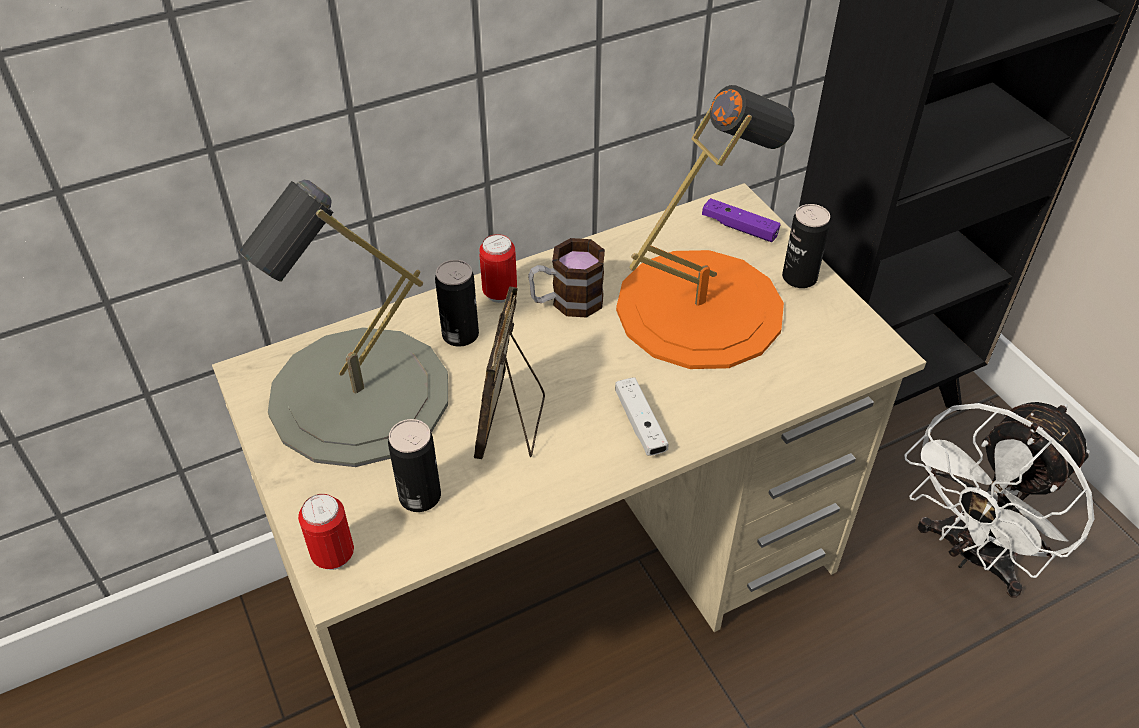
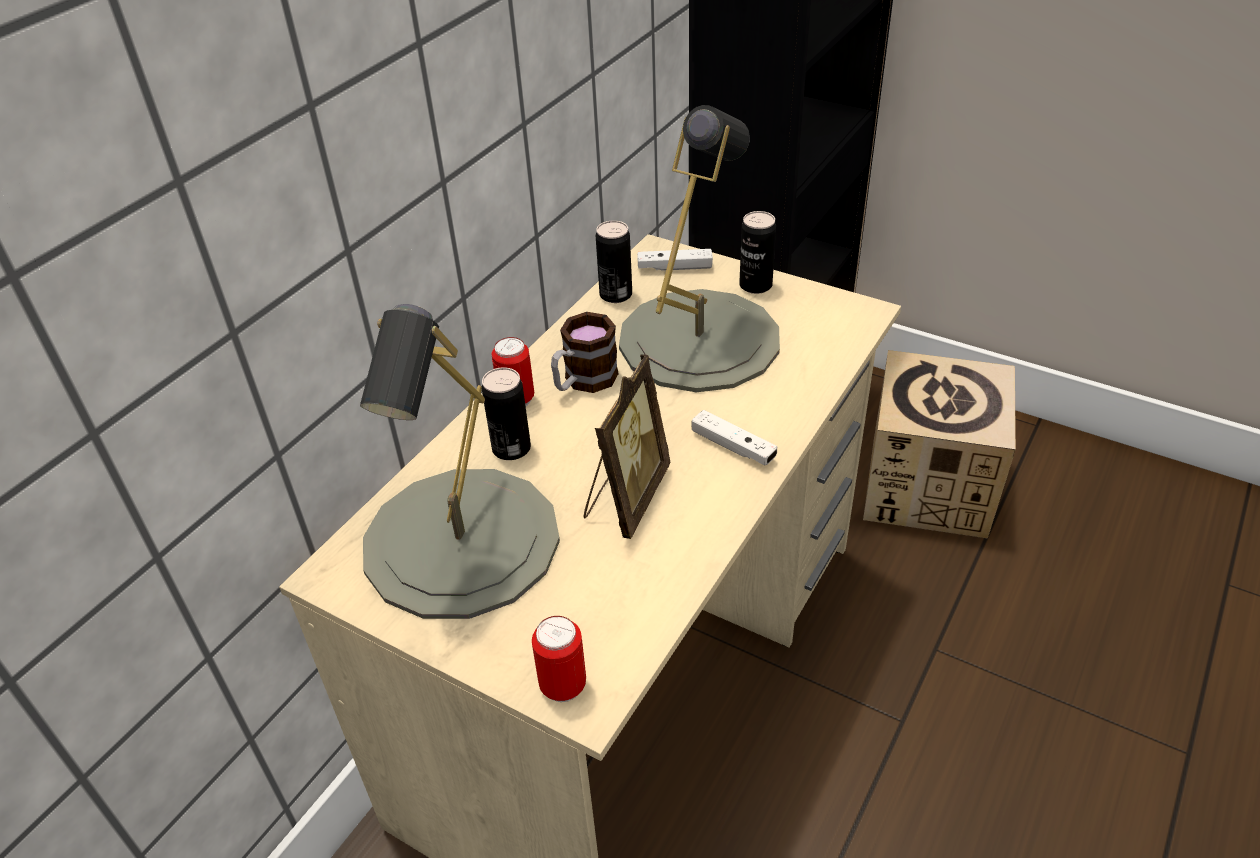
camera: 30 degrees left, 5 degrees down
can [388,419,441,512] -> can moved to [596,220,632,303]
picture frame [474,286,545,459] -> picture frame turned 135 degrees counterclockwise [584,354,670,539]
orange table lamp [616,85,795,369] -> grey table lamp [619,105,780,392]
purple game controller [702,198,781,242] -> white game controller [637,249,713,271]
white fan [904,402,1094,597] -> cardboard box [863,350,1016,538]

